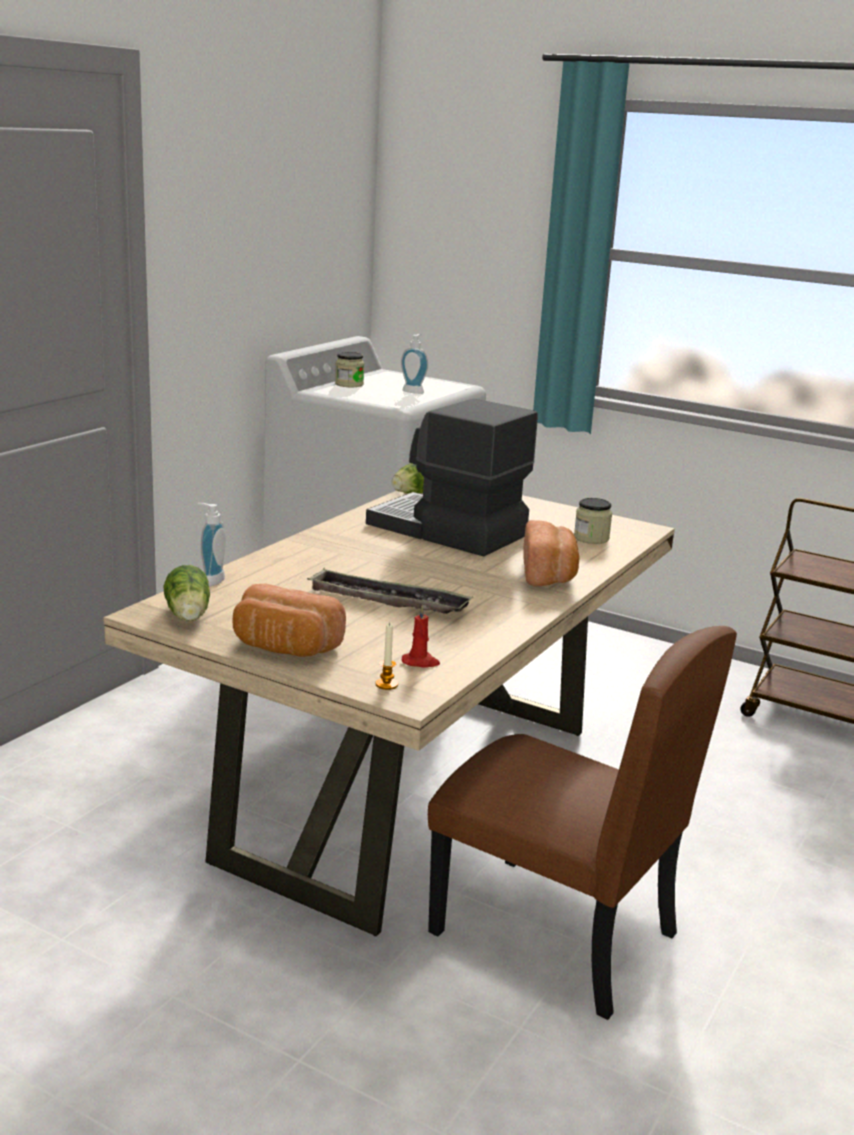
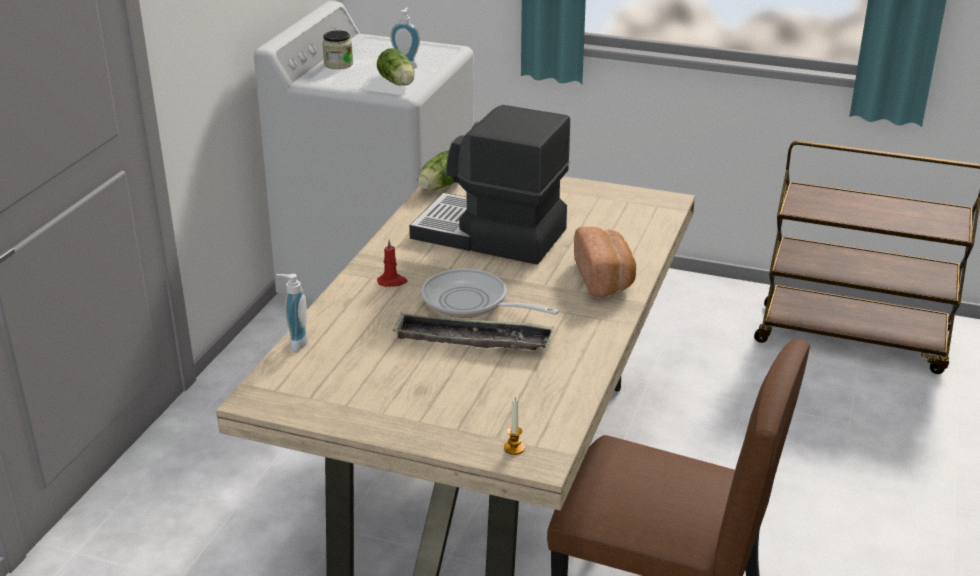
camera: 10 degrees left, 10 degrees up
lettuce [164,565,210,621] -> lettuce moved to [377,48,414,86]
bread [233,584,346,657] -> none
red candle [402,605,440,668] -> red candle moved to [377,239,407,287]
jar [574,498,612,544] -> none
none -> frying pan [422,268,559,318]

